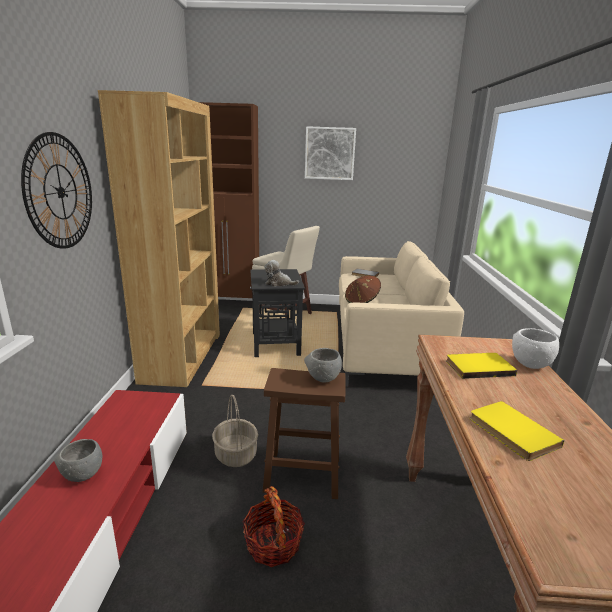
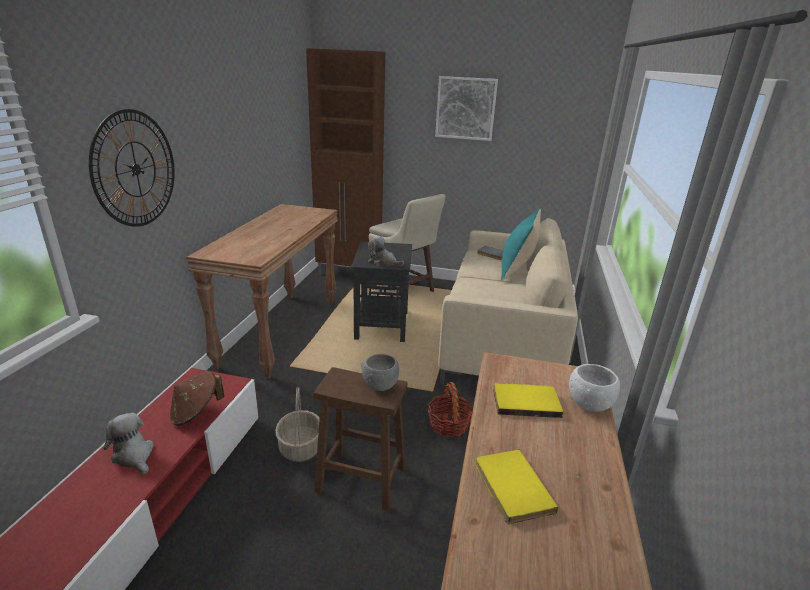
camera: 10 degrees right, 5 degrees up
grey bowl [54,439,102,482] -> plush toy [103,413,154,474]
brown bookcase [98,90,220,387] -> brown console table [186,204,338,379]
basket [242,486,305,567] -> basket moved to [428,382,473,438]
brown hat [345,276,381,303] -> brown hat moved to [170,371,224,426]
none -> turquoise pillow [501,208,541,281]

